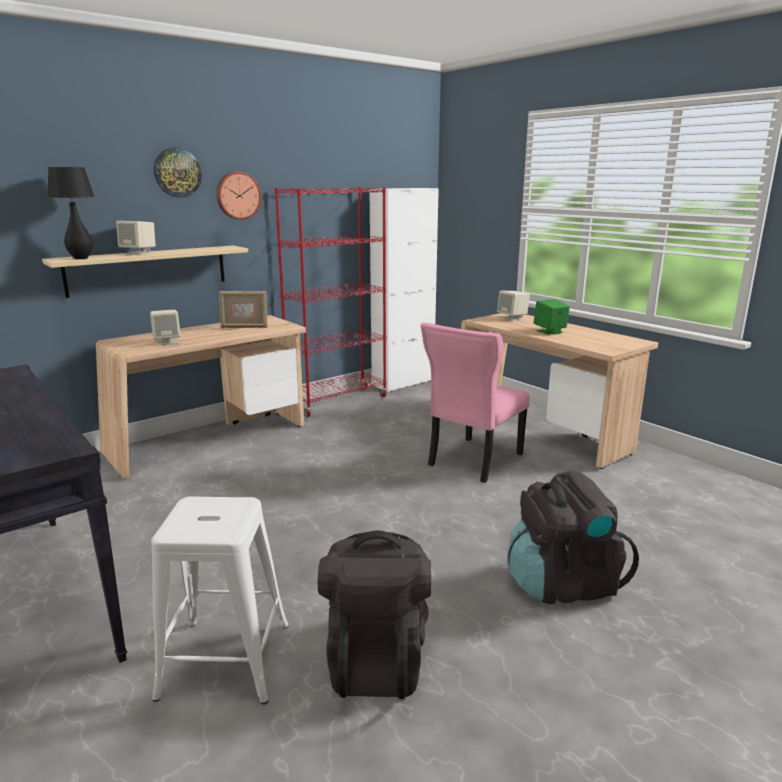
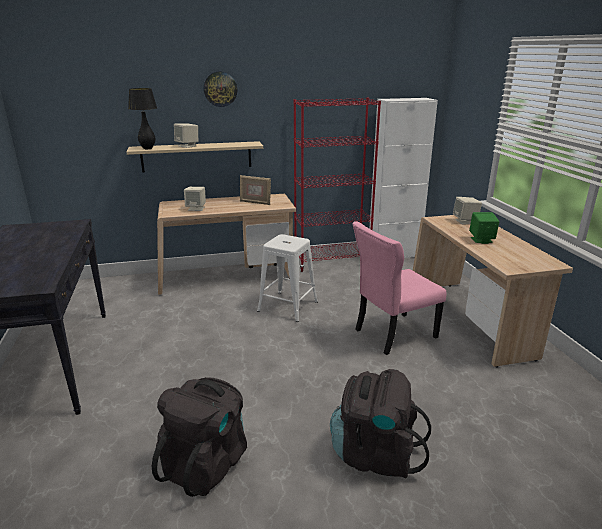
camera: 25 degrees right, 5 degrees up
white stool [151,496,289,705] -> white stool moved to [257,234,318,322]
wall clock [216,172,262,220] -> none

